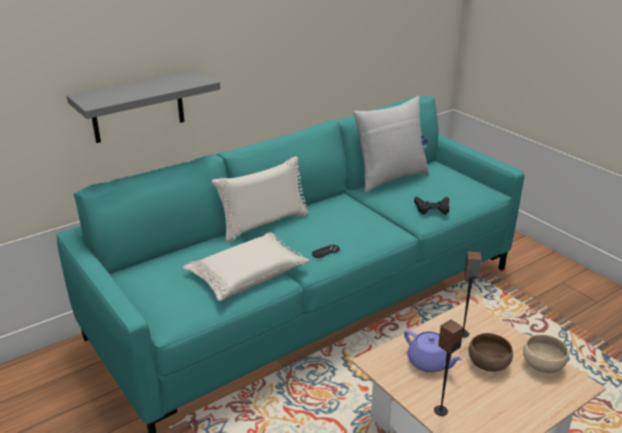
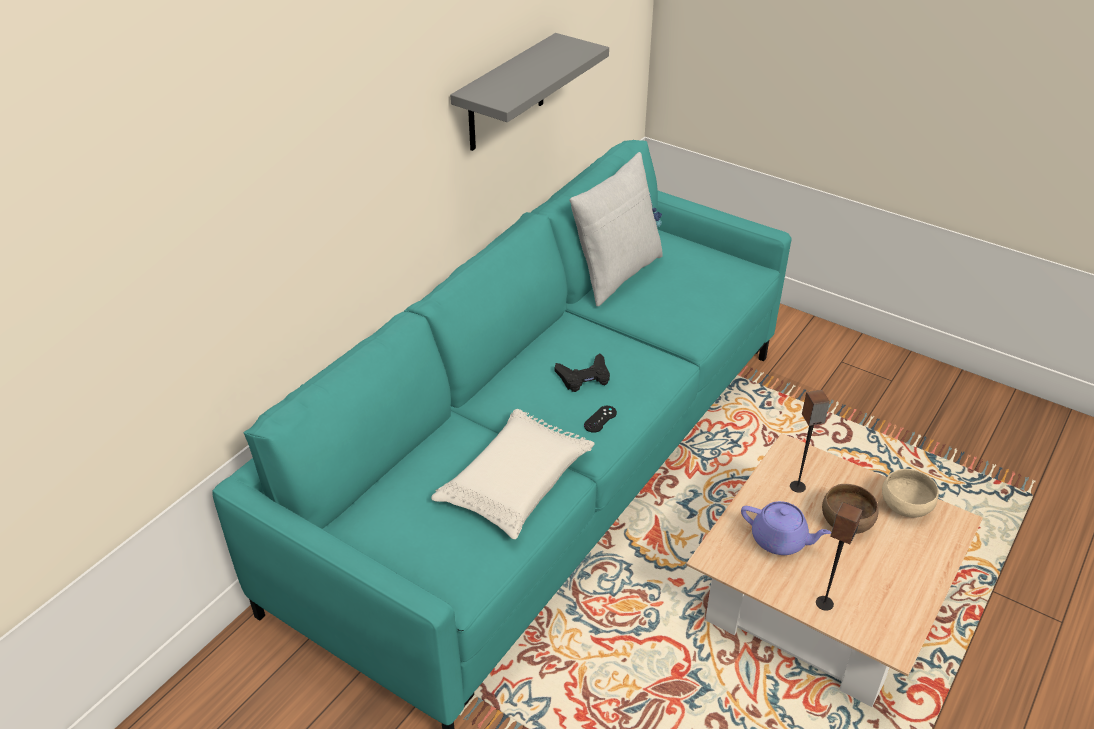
camera: 20 degrees left, 10 degrees up
grey shelf [67,70,220,143] -> grey shelf moved to [450,33,609,151]
white pillow [212,156,308,242] -> none
black game controller [414,197,450,215] -> black game controller moved to [555,353,610,392]

